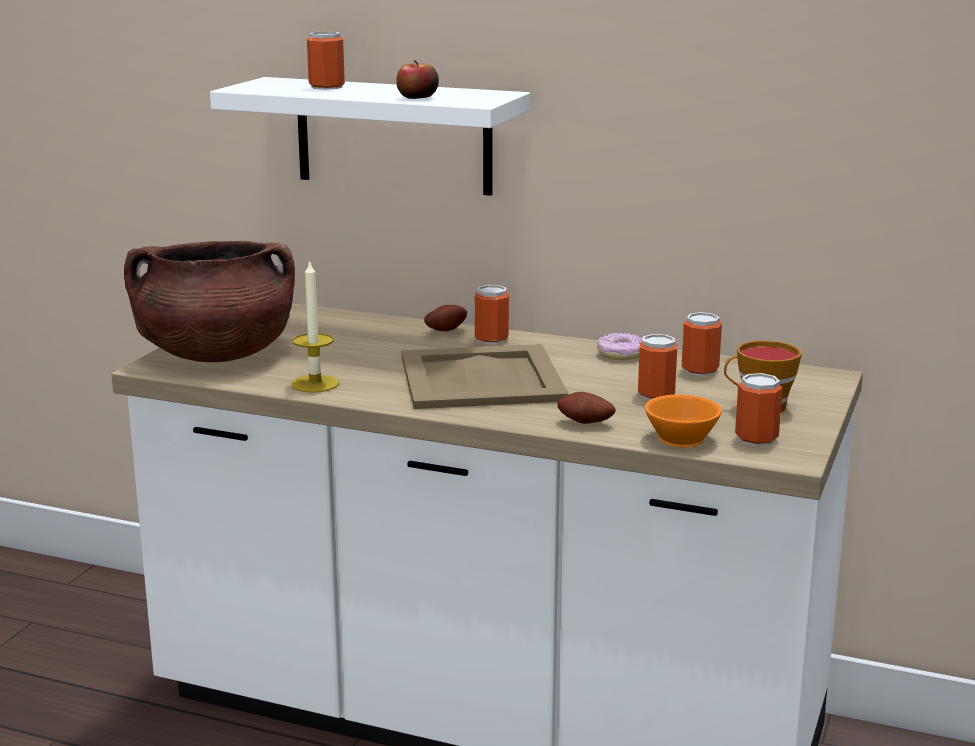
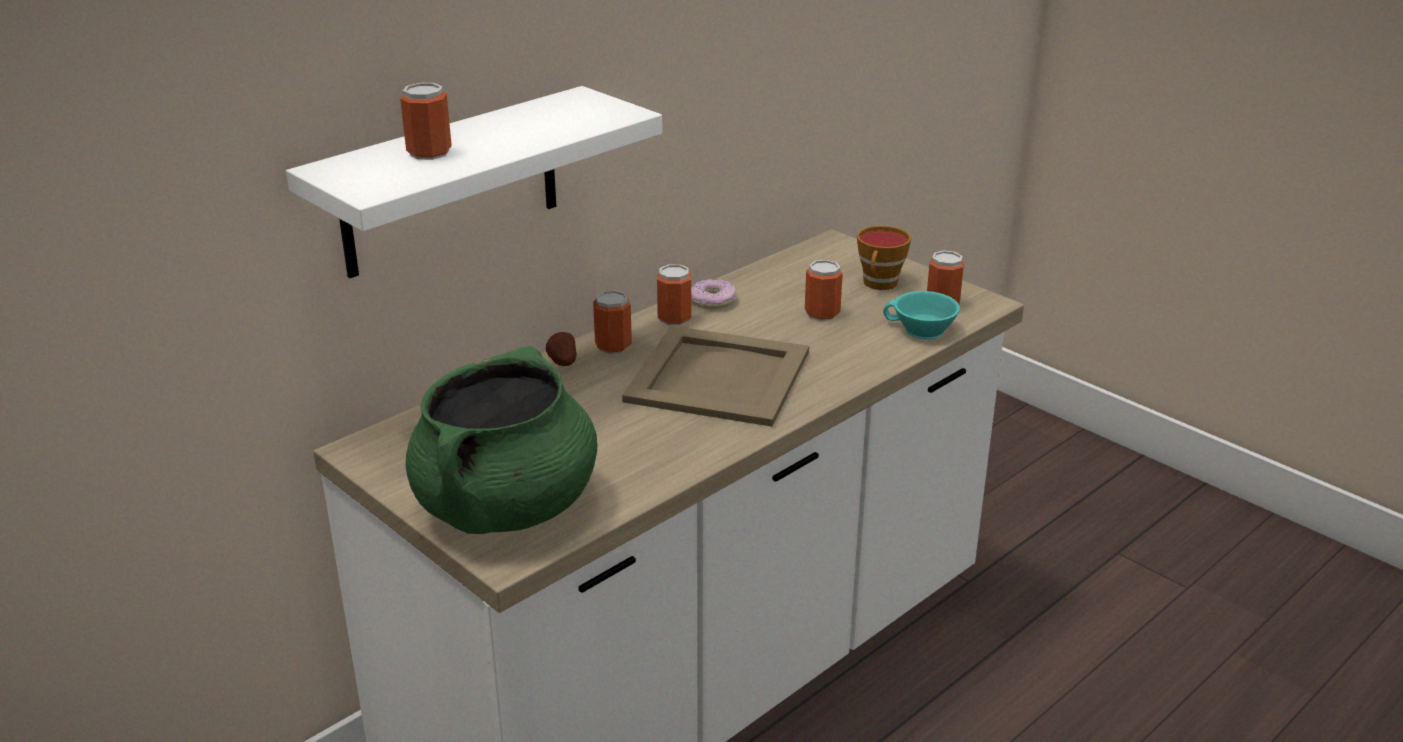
camera: 65 degrees left, 10 degrees up
brown cooking pot [124,241,295,362] -> green cooking pot [406,346,598,534]
candle [291,259,339,393] -> none
apple [396,60,439,99] -> none
potato [557,392,616,424] -> none
orange cup [645,394,722,447] -> turquoise cup [883,291,960,339]
can [682,312,722,376] -> can moved to [657,264,691,325]

